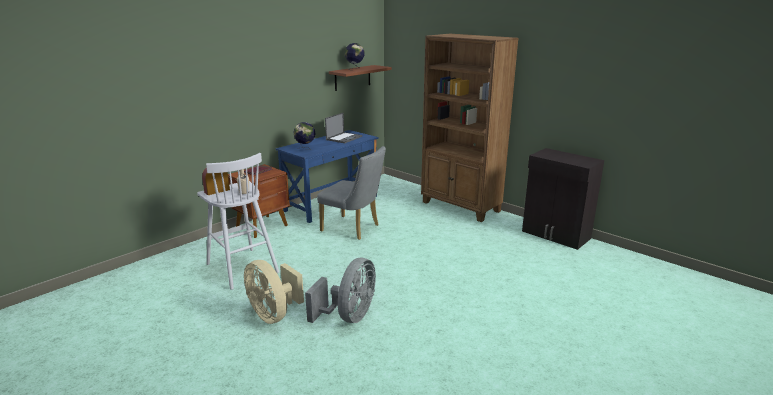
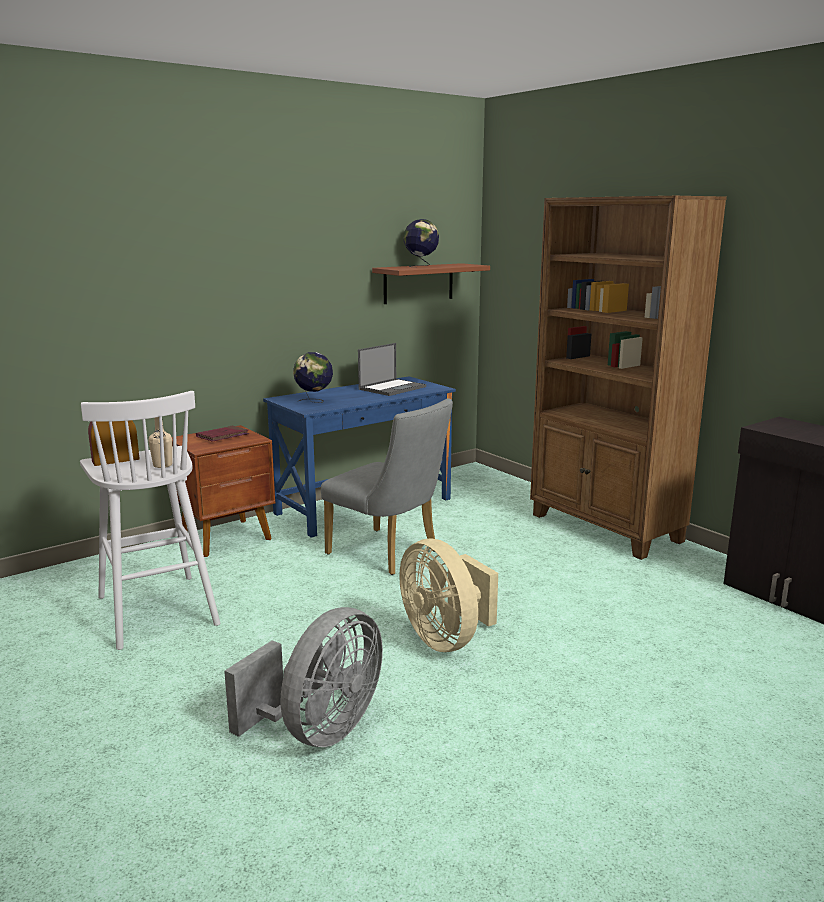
camera: 10 degrees right, 5 degrees down
beige fan [244,260,304,324] -> beige fan moved to [399,538,498,652]

